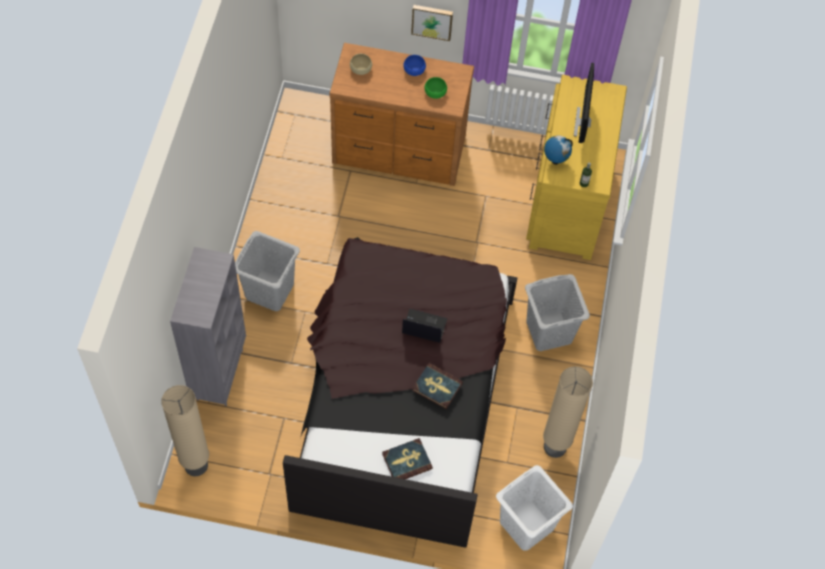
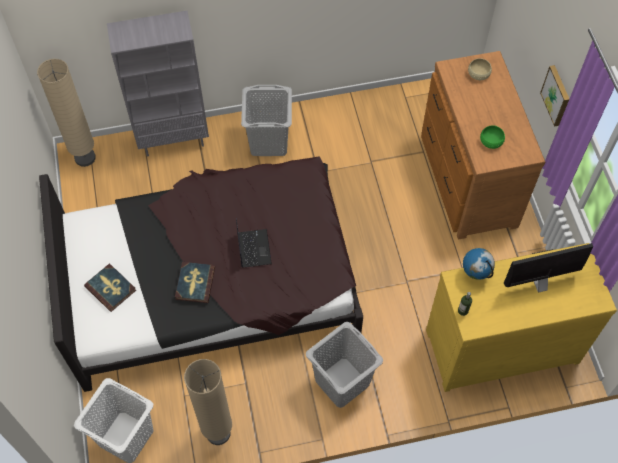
camera: 70 degrees right, 0 degrees up
blue bowl [403,55,426,76] -> none

